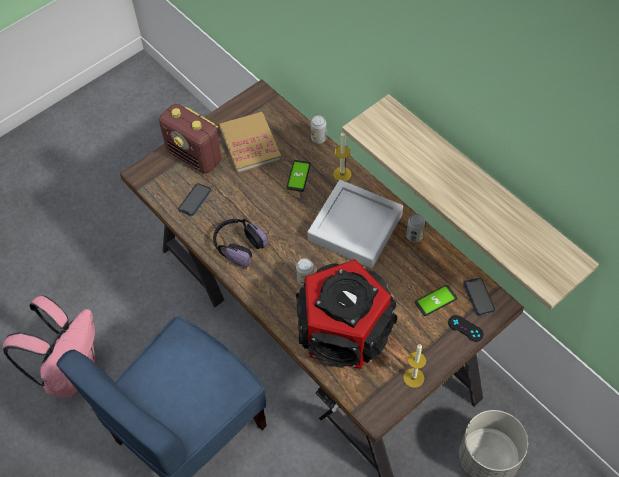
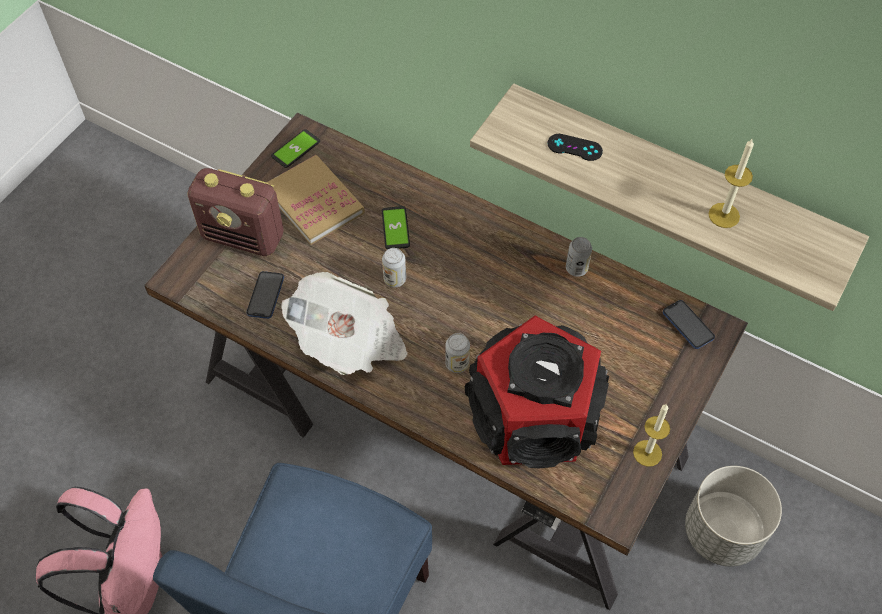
camera: 20 degrees left, 0 degrees up
headphones [213,219,268,268] -> newspaper [281,272,408,376]
grey tray [307,180,403,268] -> none
can [311,115,327,144] -> can moved to [382,248,406,287]
candle [333,132,352,181] -> candle moved to [709,139,754,228]
phone [415,285,457,316] -> phone moved to [271,129,320,168]
black game controller [448,315,484,342] -> black game controller moved to [547,134,603,161]

